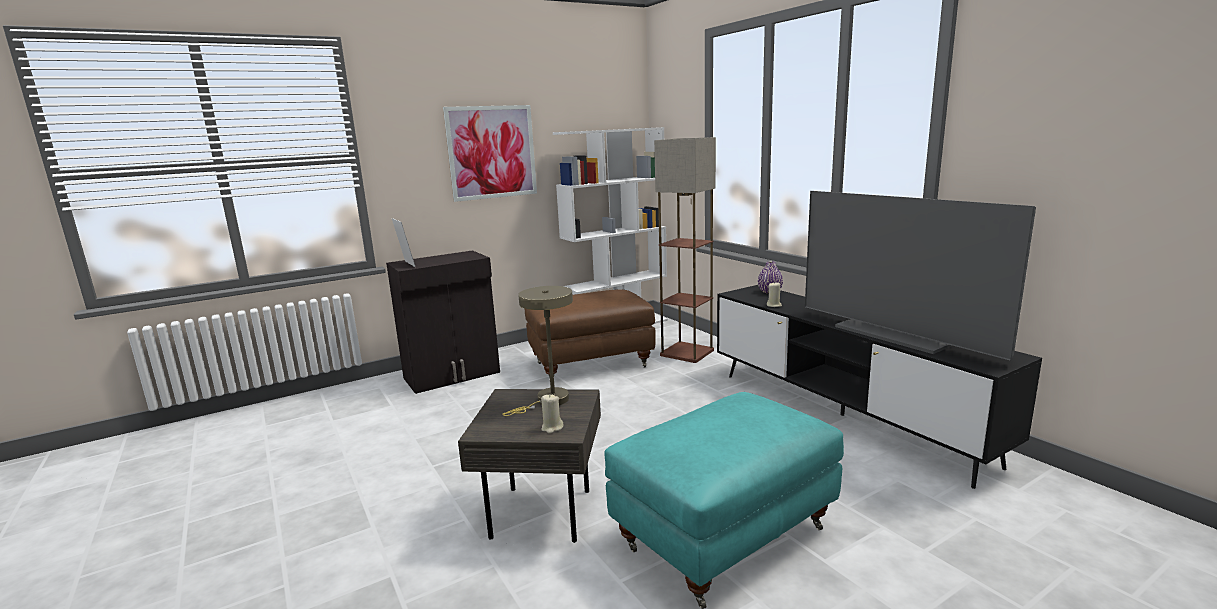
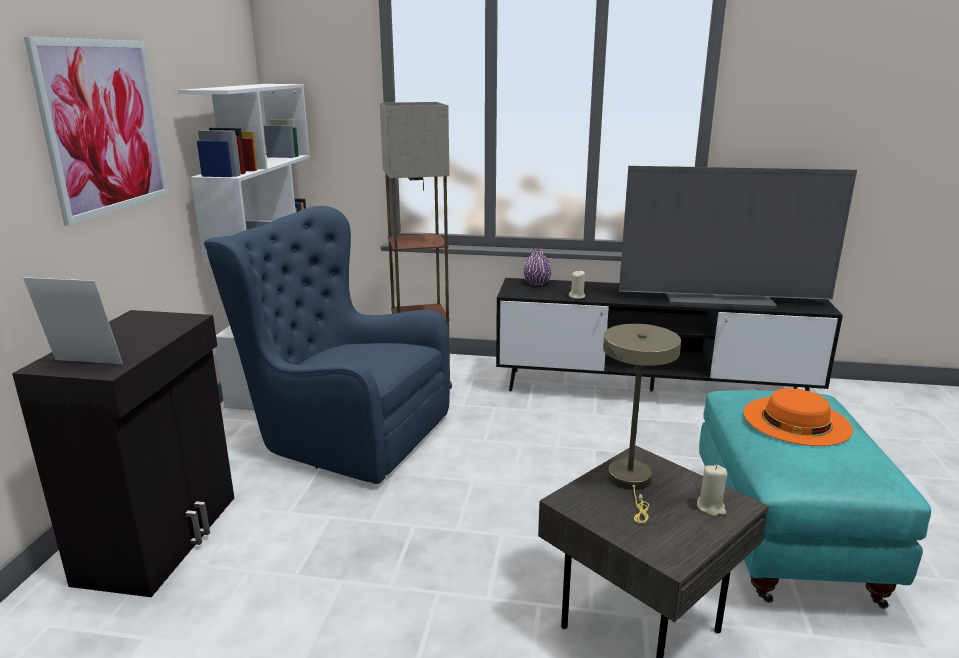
camera: 50 degrees left, 5 degrees up
brown ottoman [525,289,656,377] -> blue armchair [204,206,450,484]
none -> orange hat [743,389,853,446]

